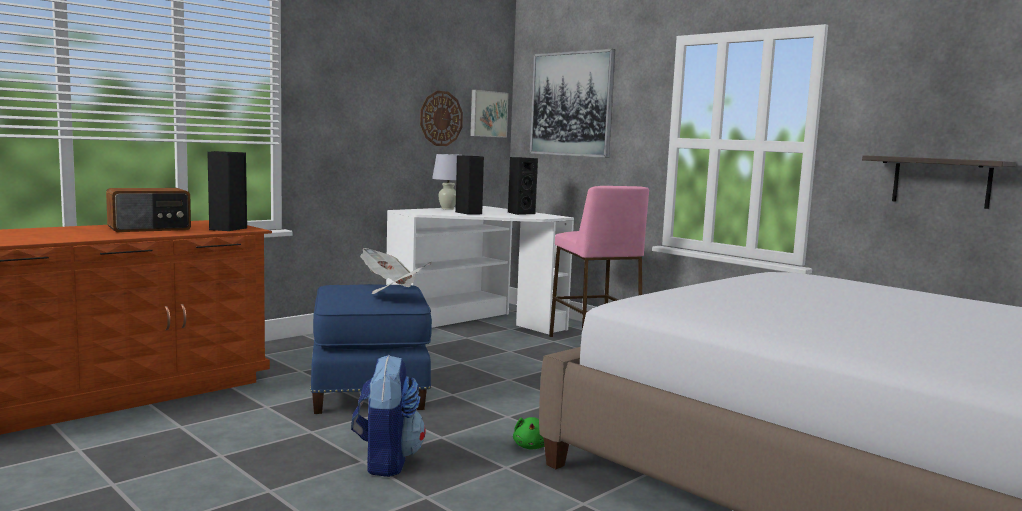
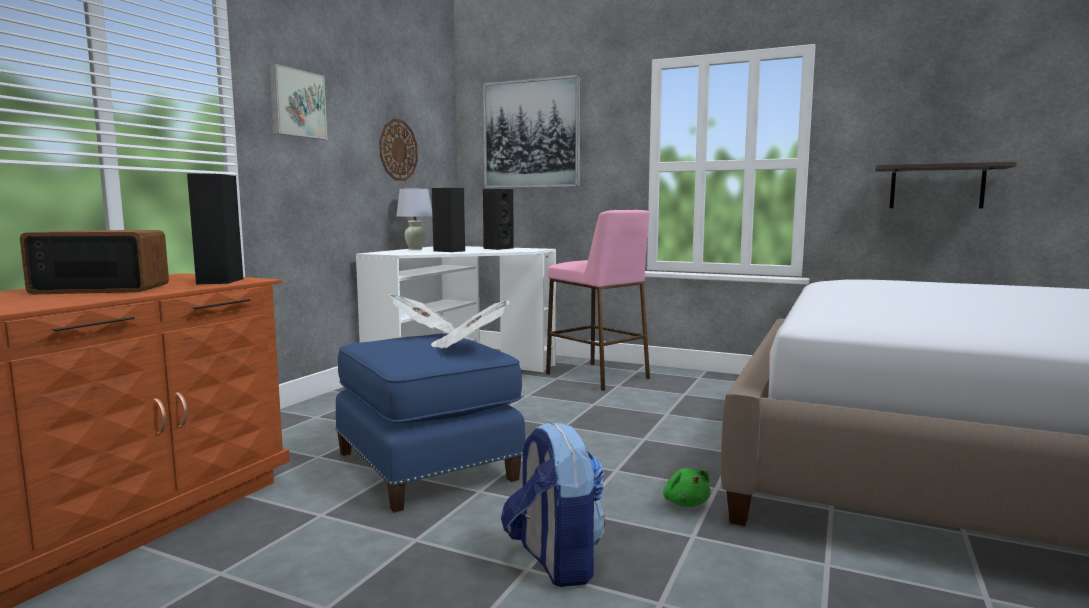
camera: 20 degrees left, 0 degrees up
radio [106,188,191,232] -> radio turned 135 degrees counterclockwise [20,230,169,295]
picture [470,90,509,138] -> picture moved to [269,64,327,140]

